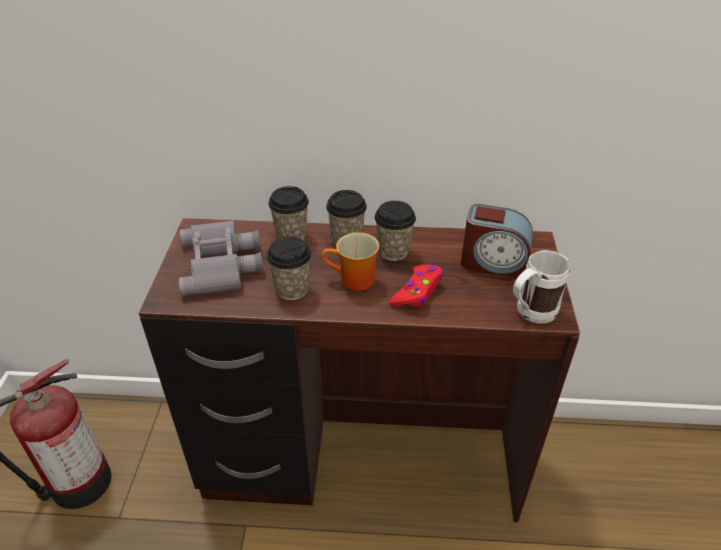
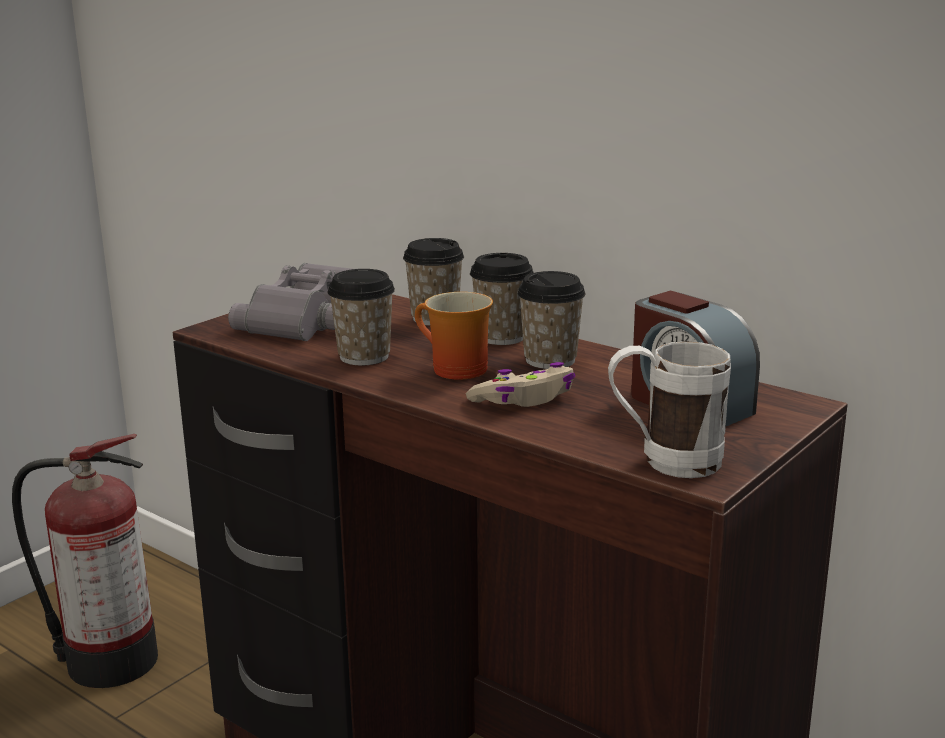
camera: 35 degrees right, 20 degrees down
red game controller [389,264,443,307] -> beige game controller [466,362,576,407]

